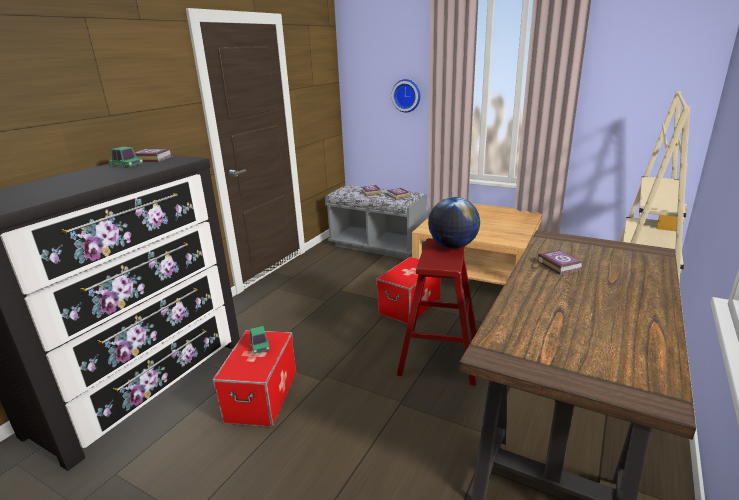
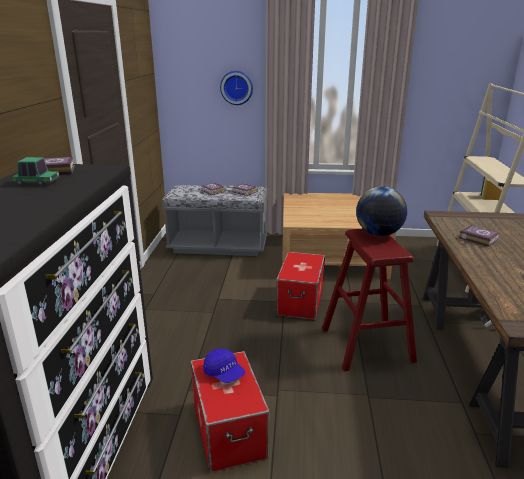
camera: 25 degrees left, 0 degrees up
toy car [250,326,270,354] -> blue cap [203,348,245,383]

